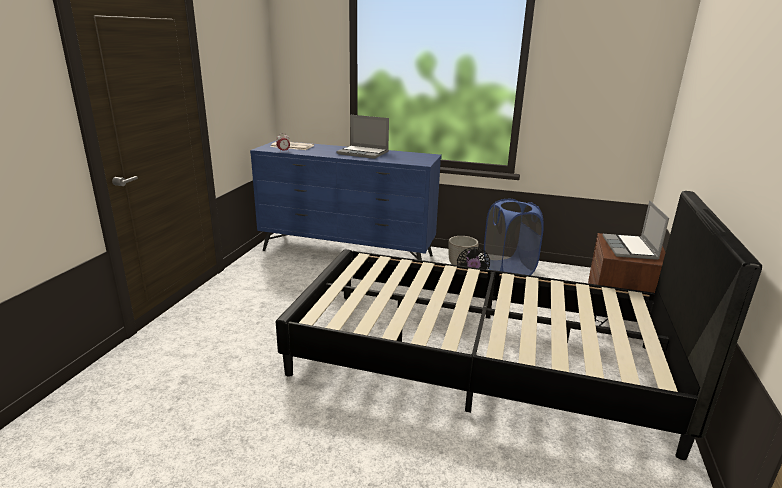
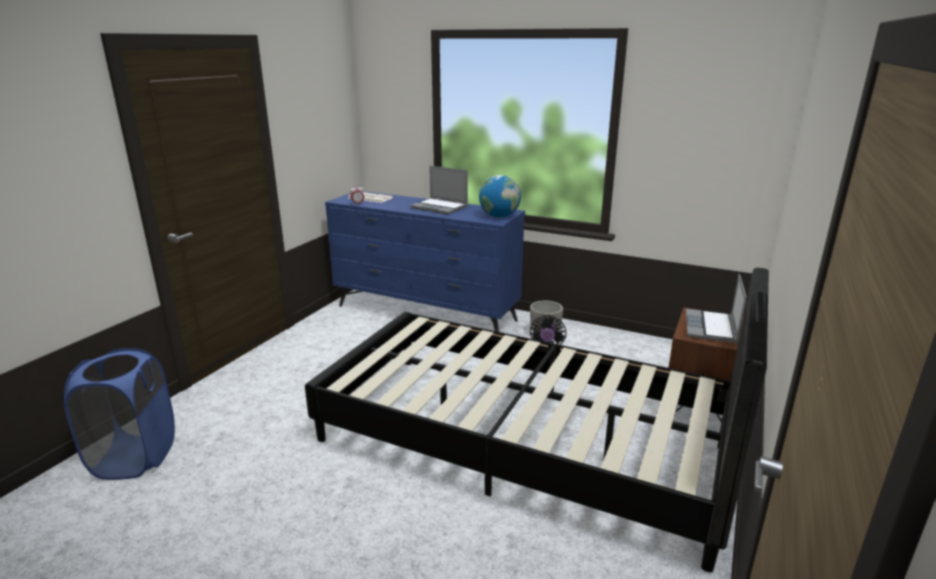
camera: 10 degrees right, 0 degrees up
blue laundry basket [484,199,544,275] -> blue laundry basket moved to [64,348,175,480]
none -> globe [479,175,521,218]

